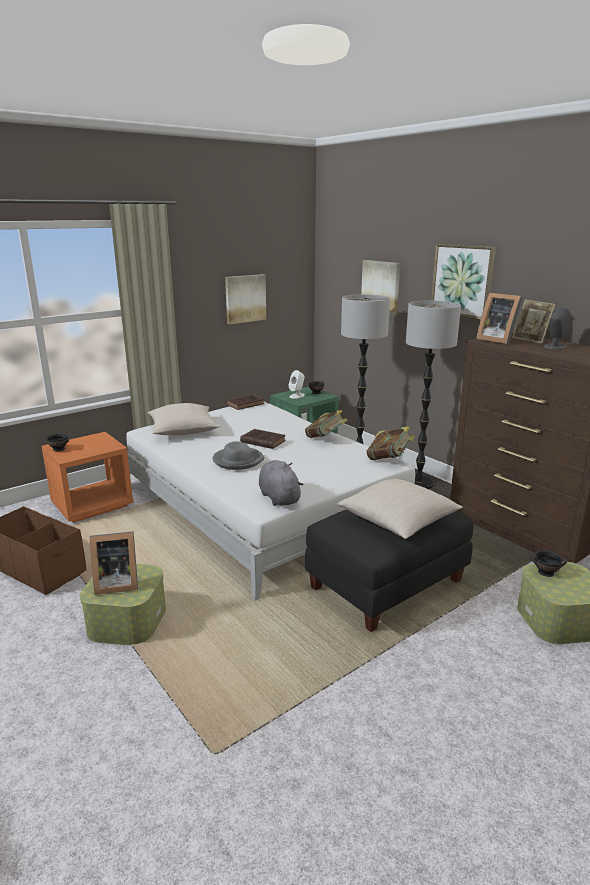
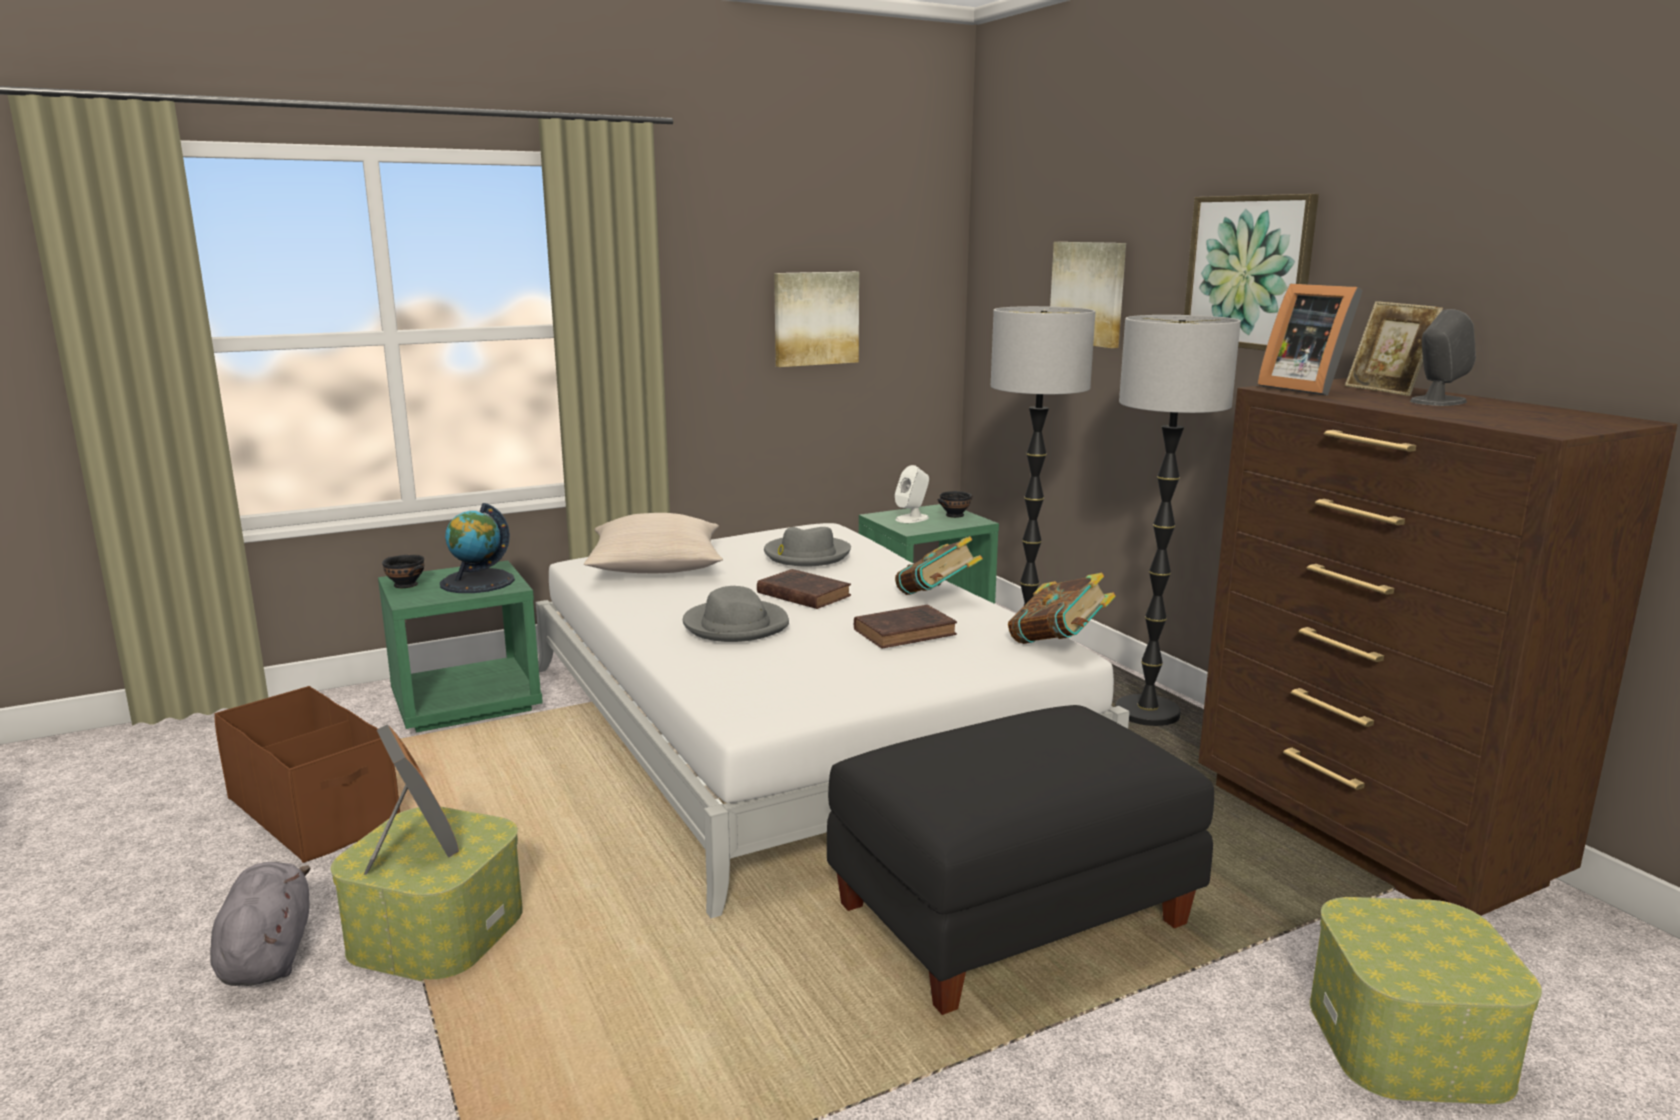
camera: 10 degrees right, 5 degrees down
orange nightstand [41,432,134,523] -> green nightstand [378,560,543,733]
picture frame [90,531,138,595] -> picture frame turned 120 degrees counterclockwise [364,724,459,875]
brown book [226,394,264,410] -> brown book moved to [854,605,957,649]
grey plush toy [259,460,303,506] -> grey plush toy moved to [210,862,311,986]
beige pillow [337,478,463,539] -> none
black bowl [530,550,567,577] -> none
none -> globe [440,503,515,593]
none -> grey hat [764,527,851,567]

